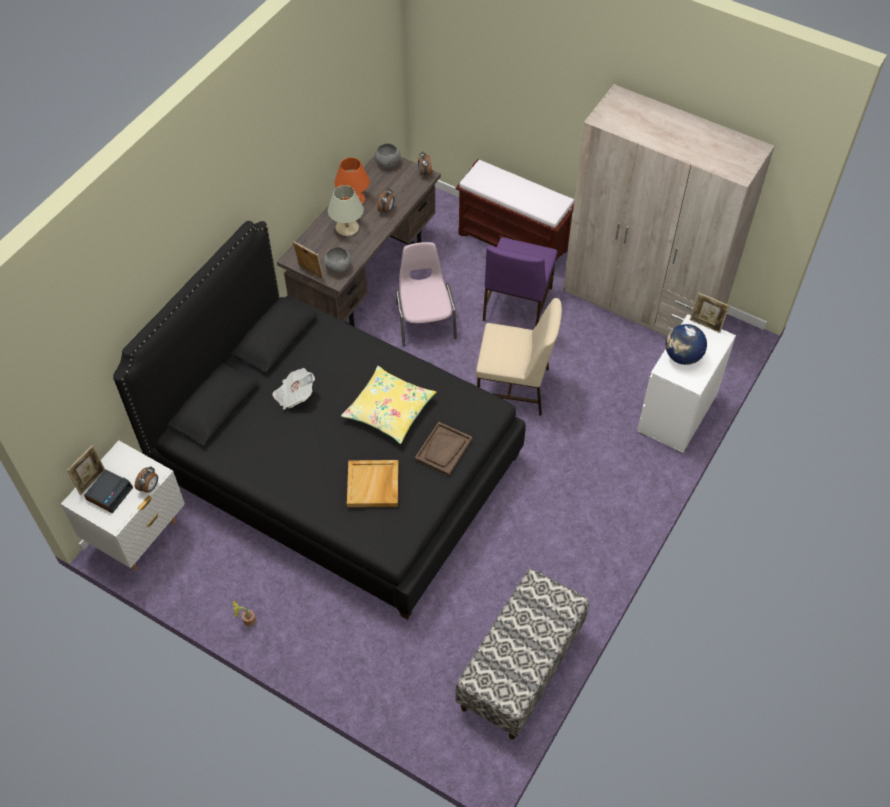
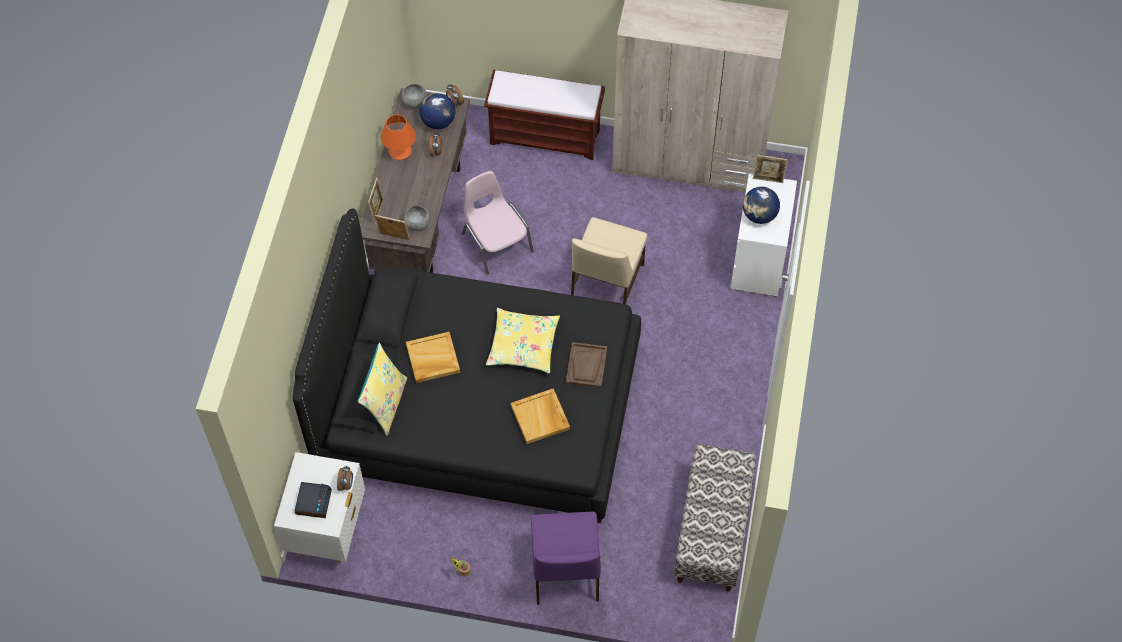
camera: 20 degrees left, 5 degrees up
picture frame [67,445,105,495] -> picture frame moved to [368,178,384,224]
newspaper [272,368,315,410] -> beige tray [406,332,460,383]
beige table lamp [328,185,364,236] -> none
beige chair [476,298,562,415] -> beige chair turned 120 degrees clockwise [571,217,647,304]
purple chair [483,237,557,327] -> purple chair moved to [531,512,601,605]
none -> yellow pillow [358,343,407,436]
none -> globe [420,93,455,129]

